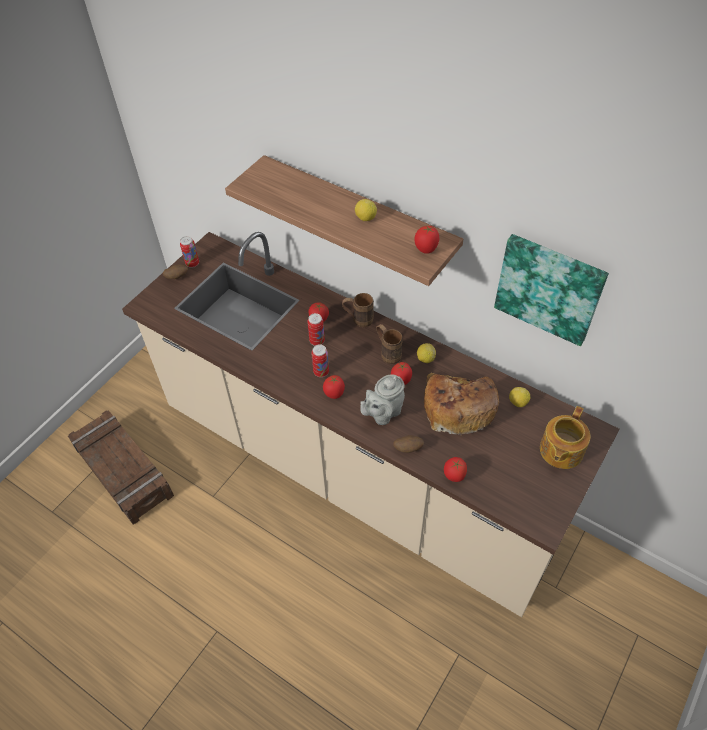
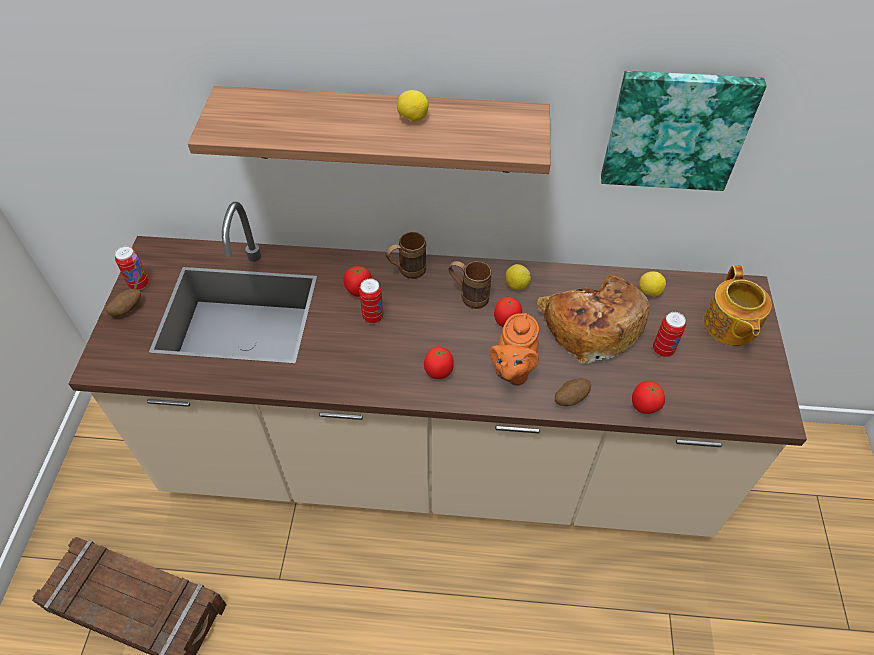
camera: 30 degrees left, 0 degrees up
can [311,344,329,377] -> can moved to [653,312,686,357]
grey teapot [360,375,405,425] -> orange teapot [489,313,539,386]
tomato [414,226,439,254] -> none

